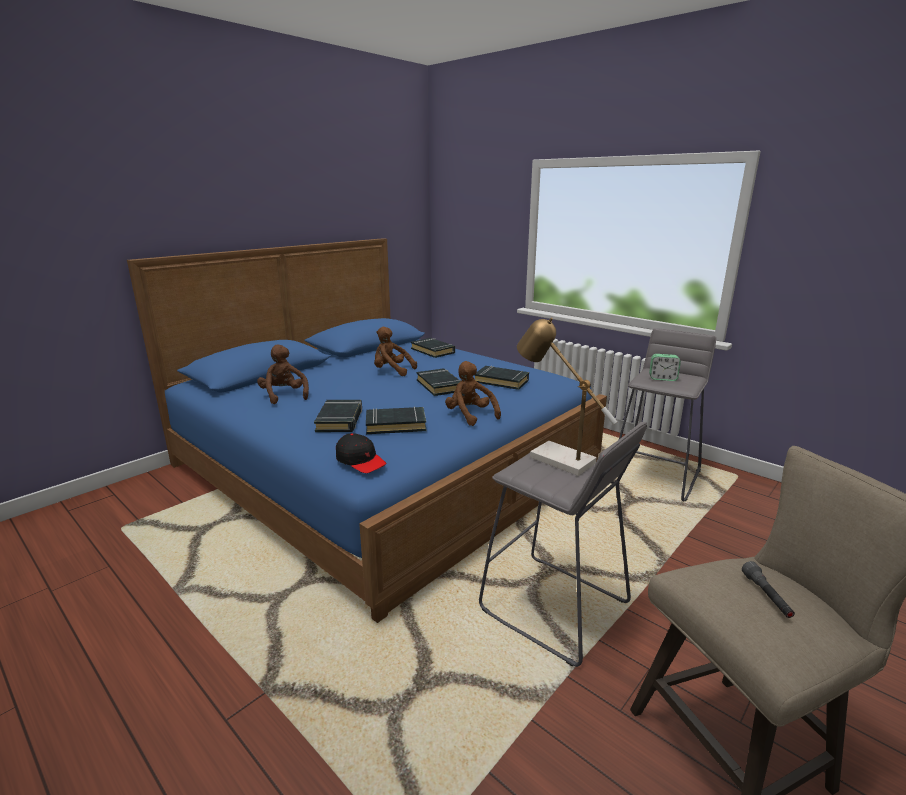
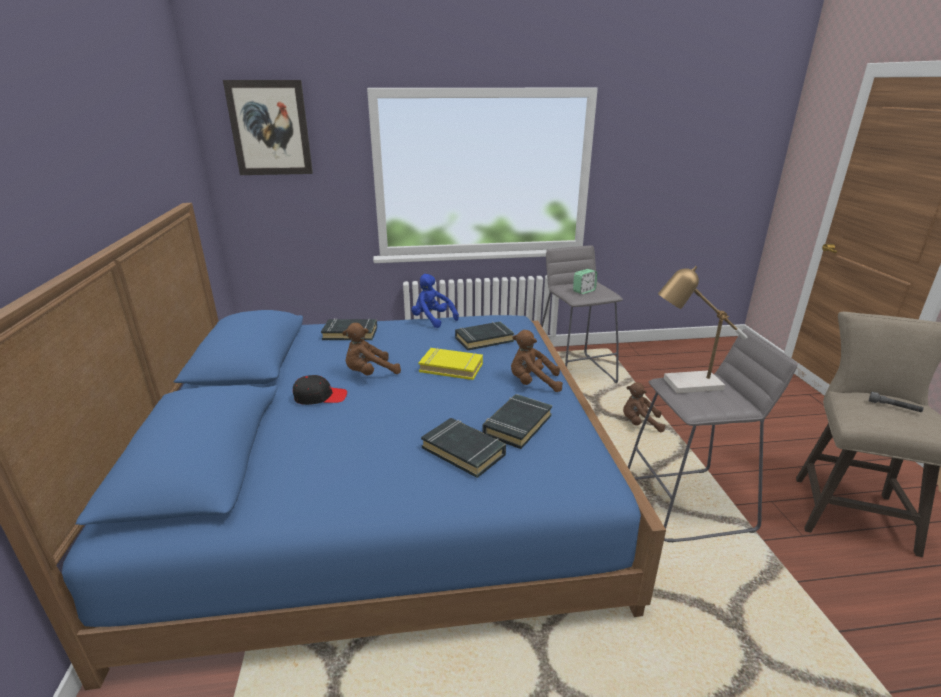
camera: 50 degrees left, 5 degrees up
brown plush toy [257,345,309,404] -> brown plush toy moved to [623,382,665,432]
black cap [336,433,386,473] -> black cap moved to [293,375,347,405]
black book [417,368,461,396] -> yellow book [419,348,483,380]
none -> picture [223,80,313,175]
none -> blue plush toy [411,274,459,328]

